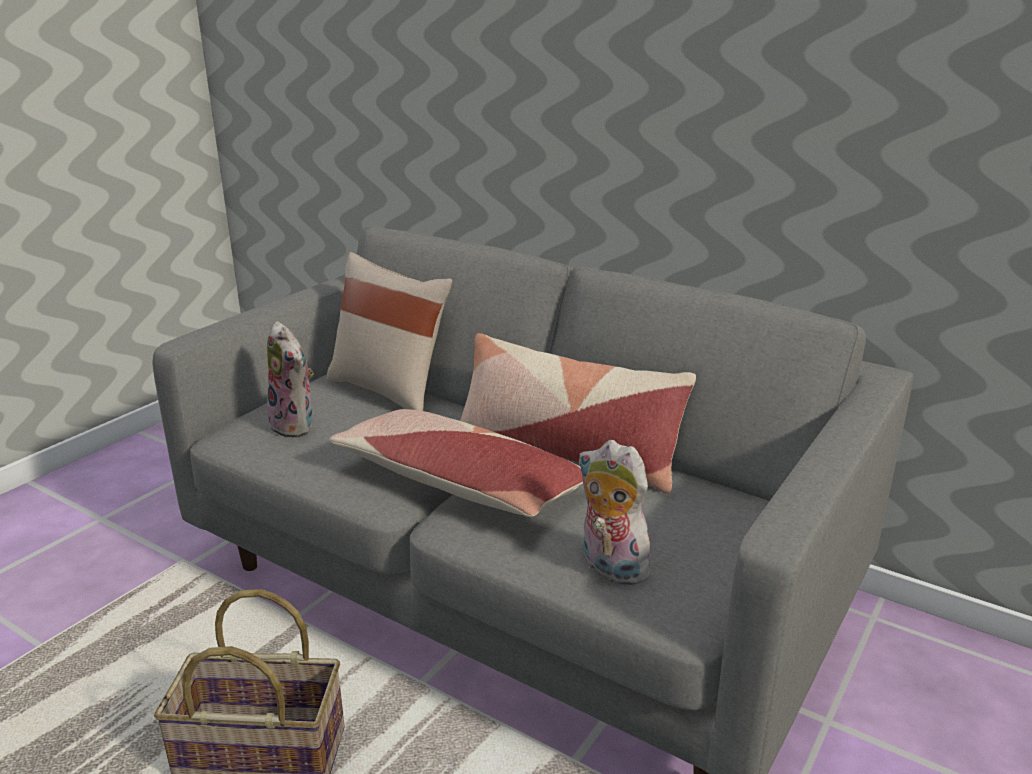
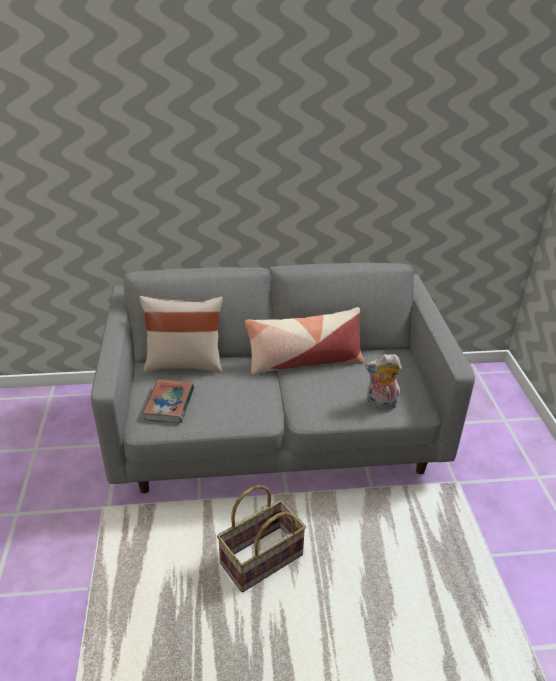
camera: 40 degrees left, 10 degrees up
plush toy [267,321,314,438] -> book [143,379,194,423]
pillow [329,409,583,517] -> none

